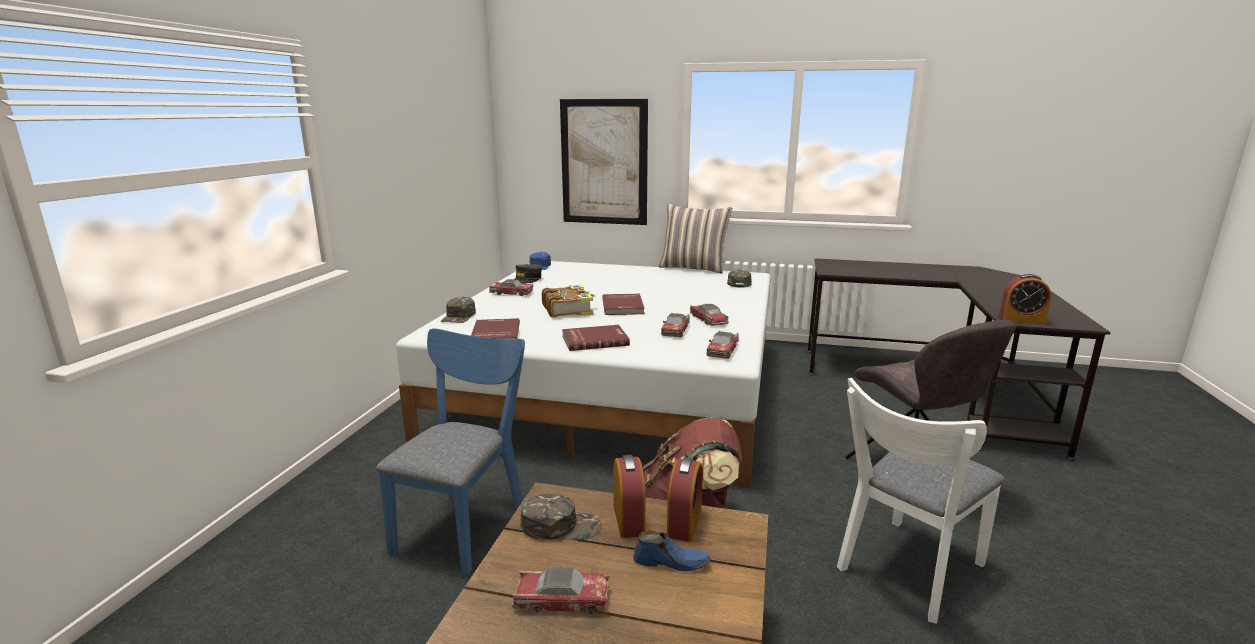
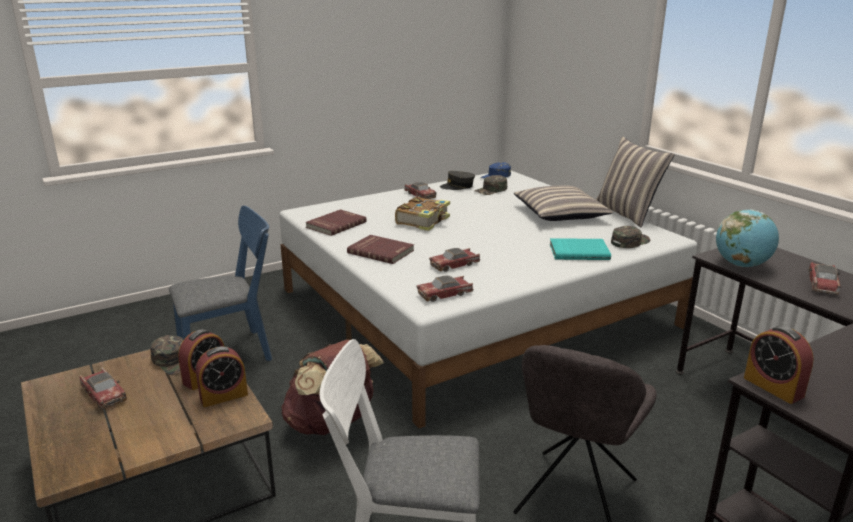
camera: 45 degrees right, 5 degrees up
green cap [441,297,476,323] -> green cap moved to [474,175,507,195]
picture [560,99,648,225] -> none
red book [602,294,645,315] -> none
blue shoe [633,530,711,571] -> none
toy car [690,304,729,326] -> toy car moved to [809,262,841,295]
none -> pillow [514,185,613,221]
none -> turquoise book [550,238,611,260]
none -> globe [716,209,779,267]

